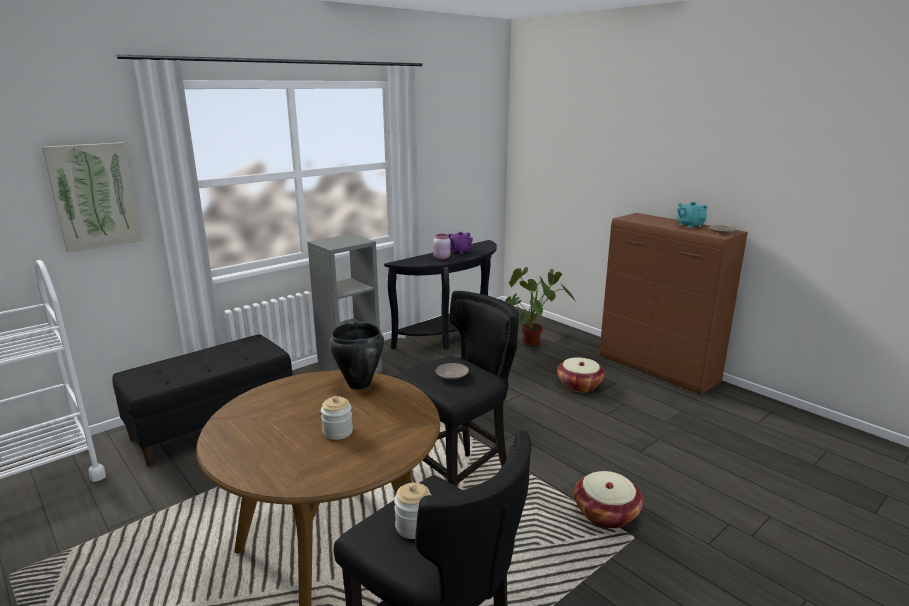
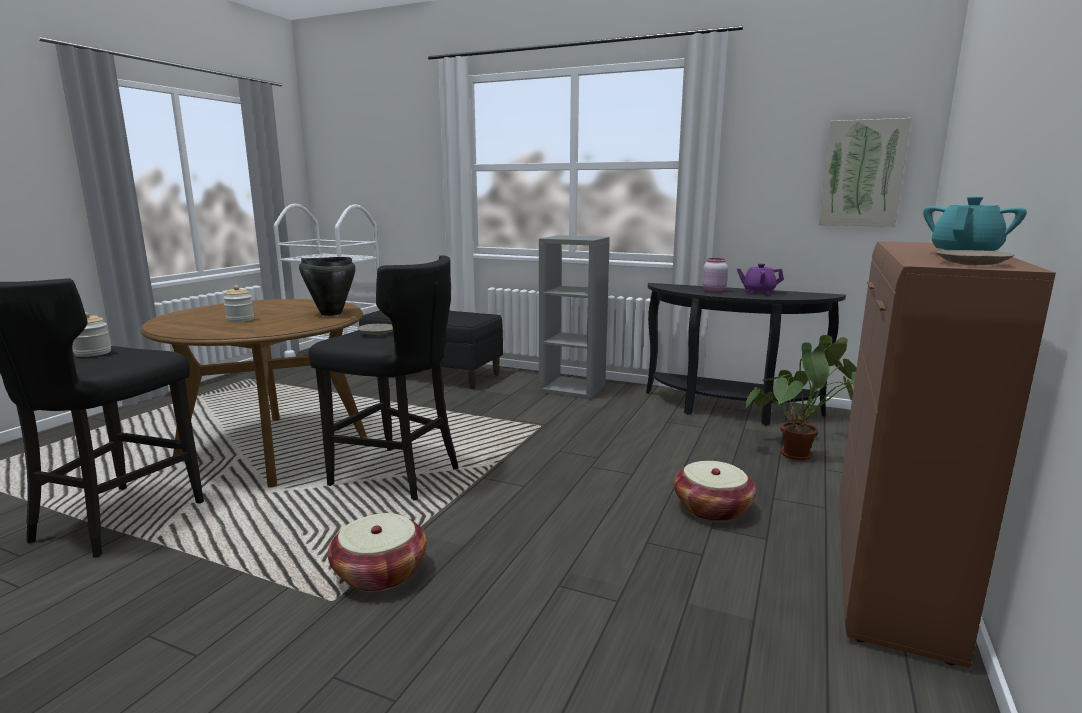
camera: 65 degrees right, 5 degrees down
picture [42,142,143,252] -> picture moved to [819,118,911,227]

